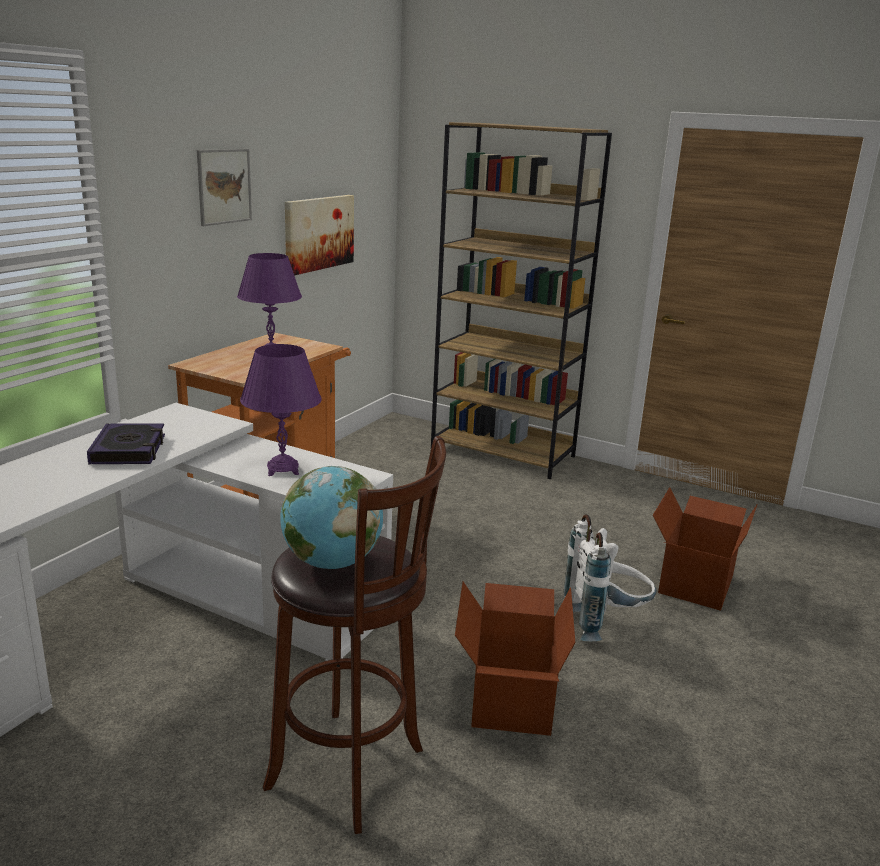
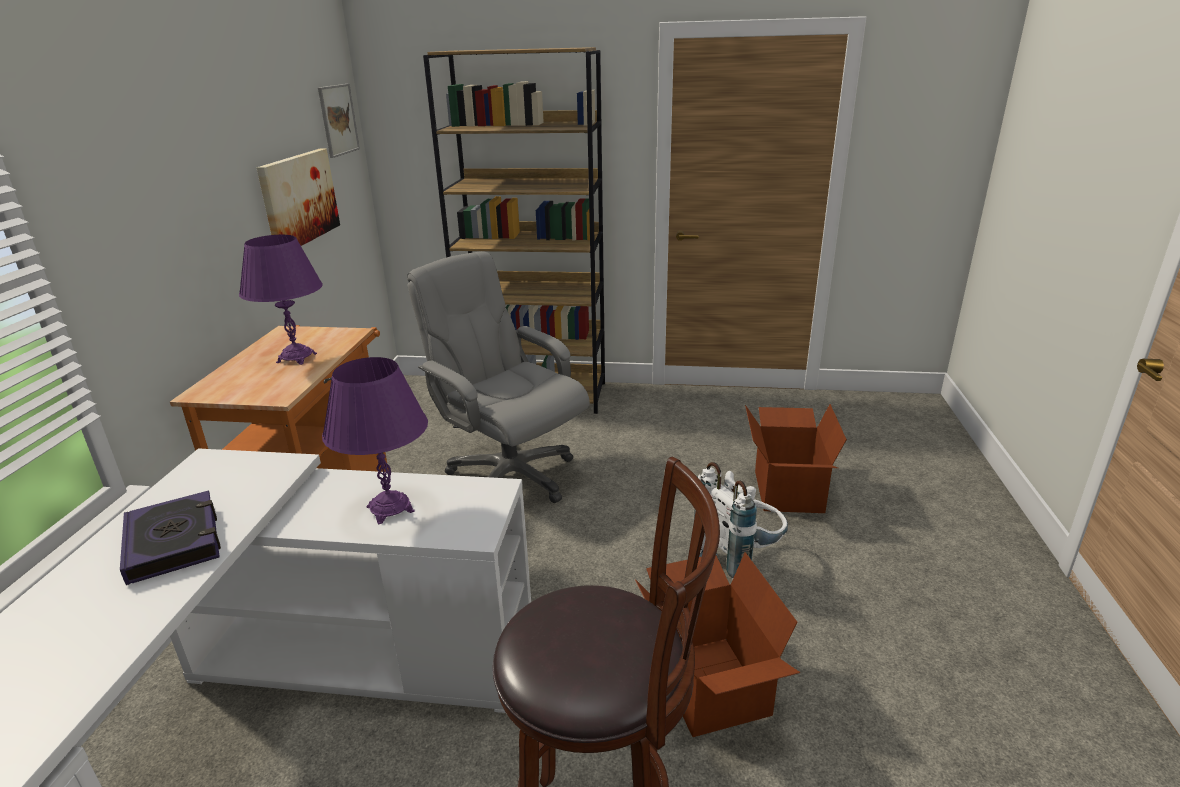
camera: 20 degrees left, 5 degrees up
picture [197,149,252,226] -> picture moved to [318,84,360,158]
globe [281,466,383,569] -> none
none -> grey office chair [407,251,590,503]

